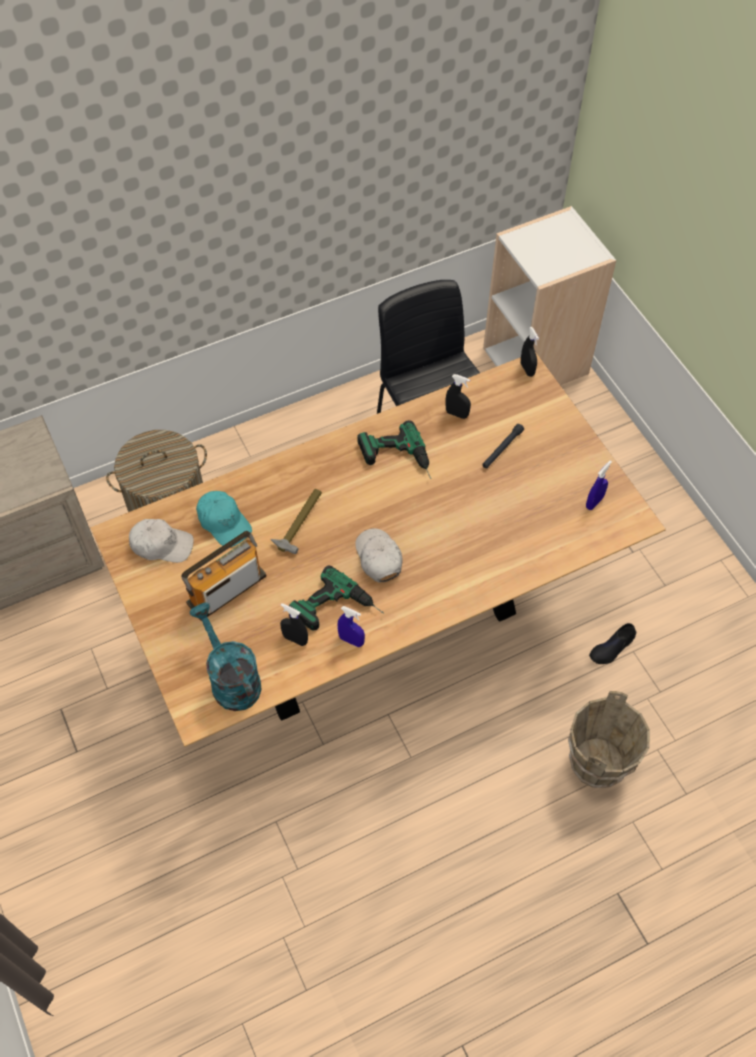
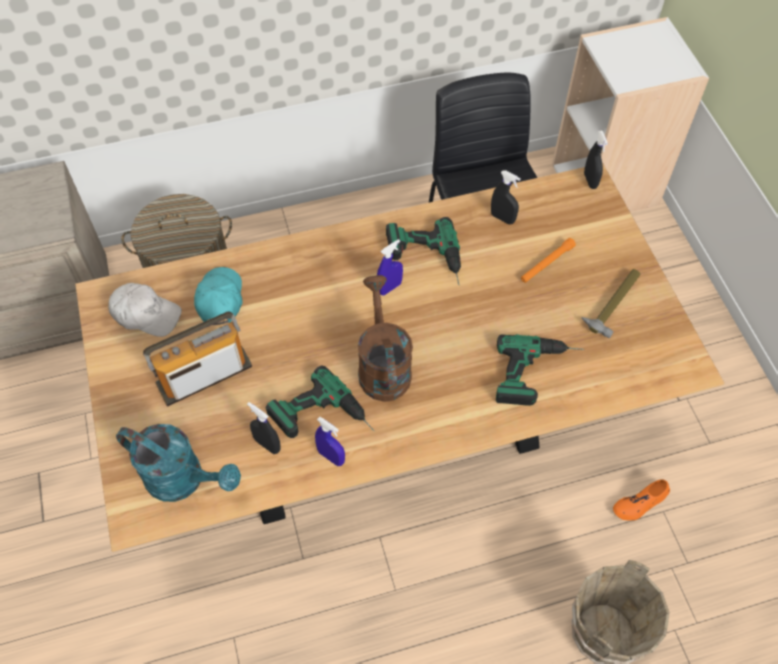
camera: 10 degrees right, 0 degrees up
turquoise watering can [189,602,262,711] -> turquoise watering can turned 135 degrees clockwise [116,424,241,502]
turquoise cap [196,491,252,547] -> turquoise cap turned 150 degrees counterclockwise [194,267,243,325]
hammer [270,489,322,554] -> hammer moved to [582,269,640,338]
white cap [355,528,403,583] -> brown watering can [358,275,413,402]
black flashlight [482,424,524,468] -> orange flashlight [521,238,576,283]
blue spray bottle [586,460,612,510] -> blue spray bottle moved to [377,239,403,295]
black shoe [589,623,636,664] -> orange shoe [613,479,670,521]
none -> power drill [496,334,584,406]

